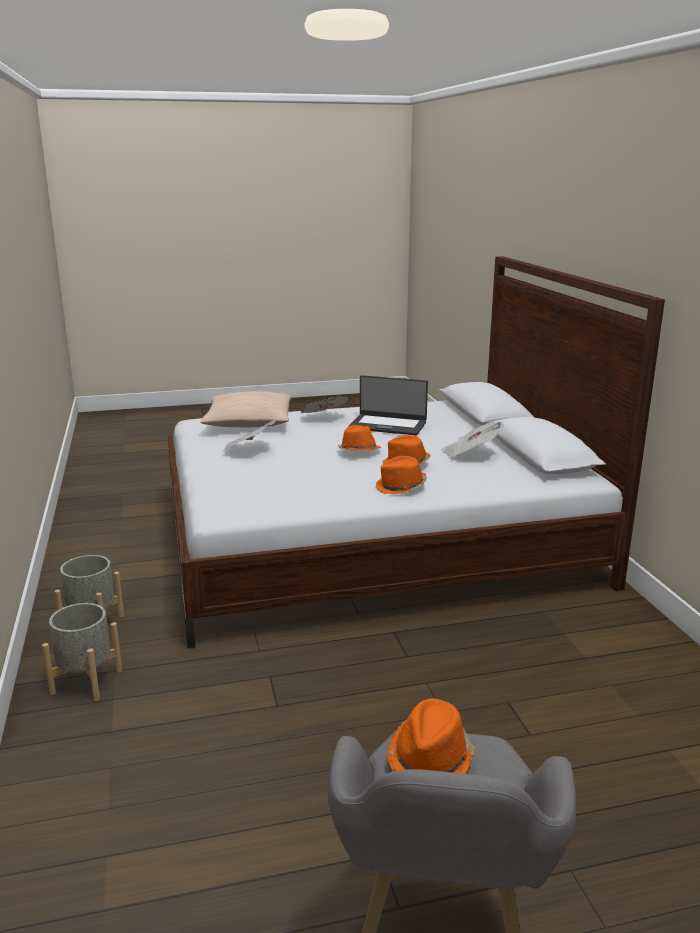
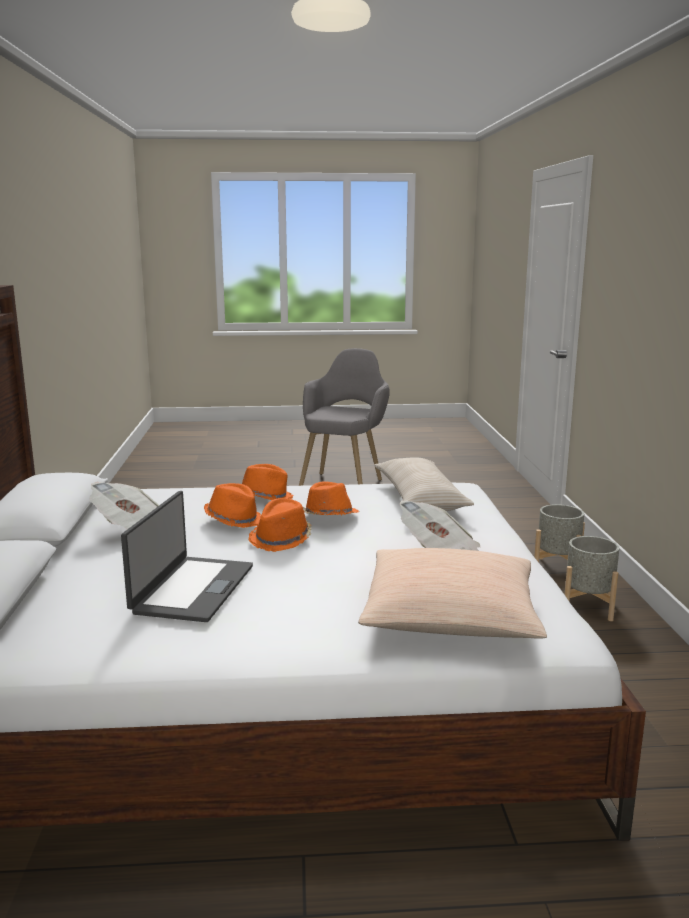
camera: 170 degrees left, 5 degrees down
newspaper [300,396,349,413] -> none
laptop [348,375,428,435] -> laptop turned 75 degrees clockwise [121,491,253,622]
orange hat [387,698,475,774] -> orange hat moved to [303,482,359,515]
none -> beige pillow [374,457,474,511]

